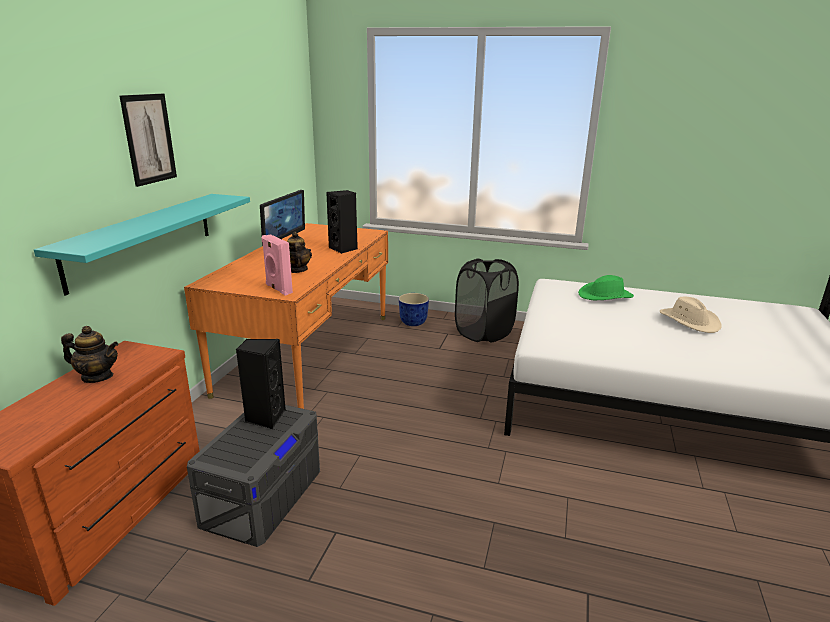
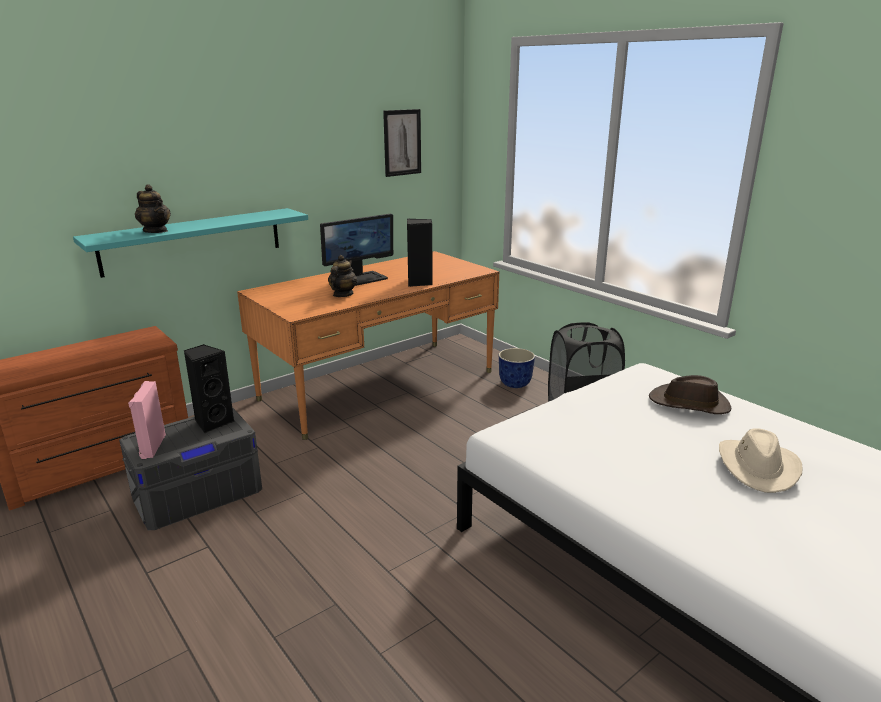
camera: 35 degrees right, 0 degrees up
teapot [61,326,119,383] -> teapot moved to [135,184,171,233]
picture [120,94,177,187] -> picture moved to [383,109,421,177]
pink speaker [262,234,293,295] -> pink speaker moved to [128,381,166,459]
green hat [578,275,634,300] -> brown hat [649,375,731,414]

